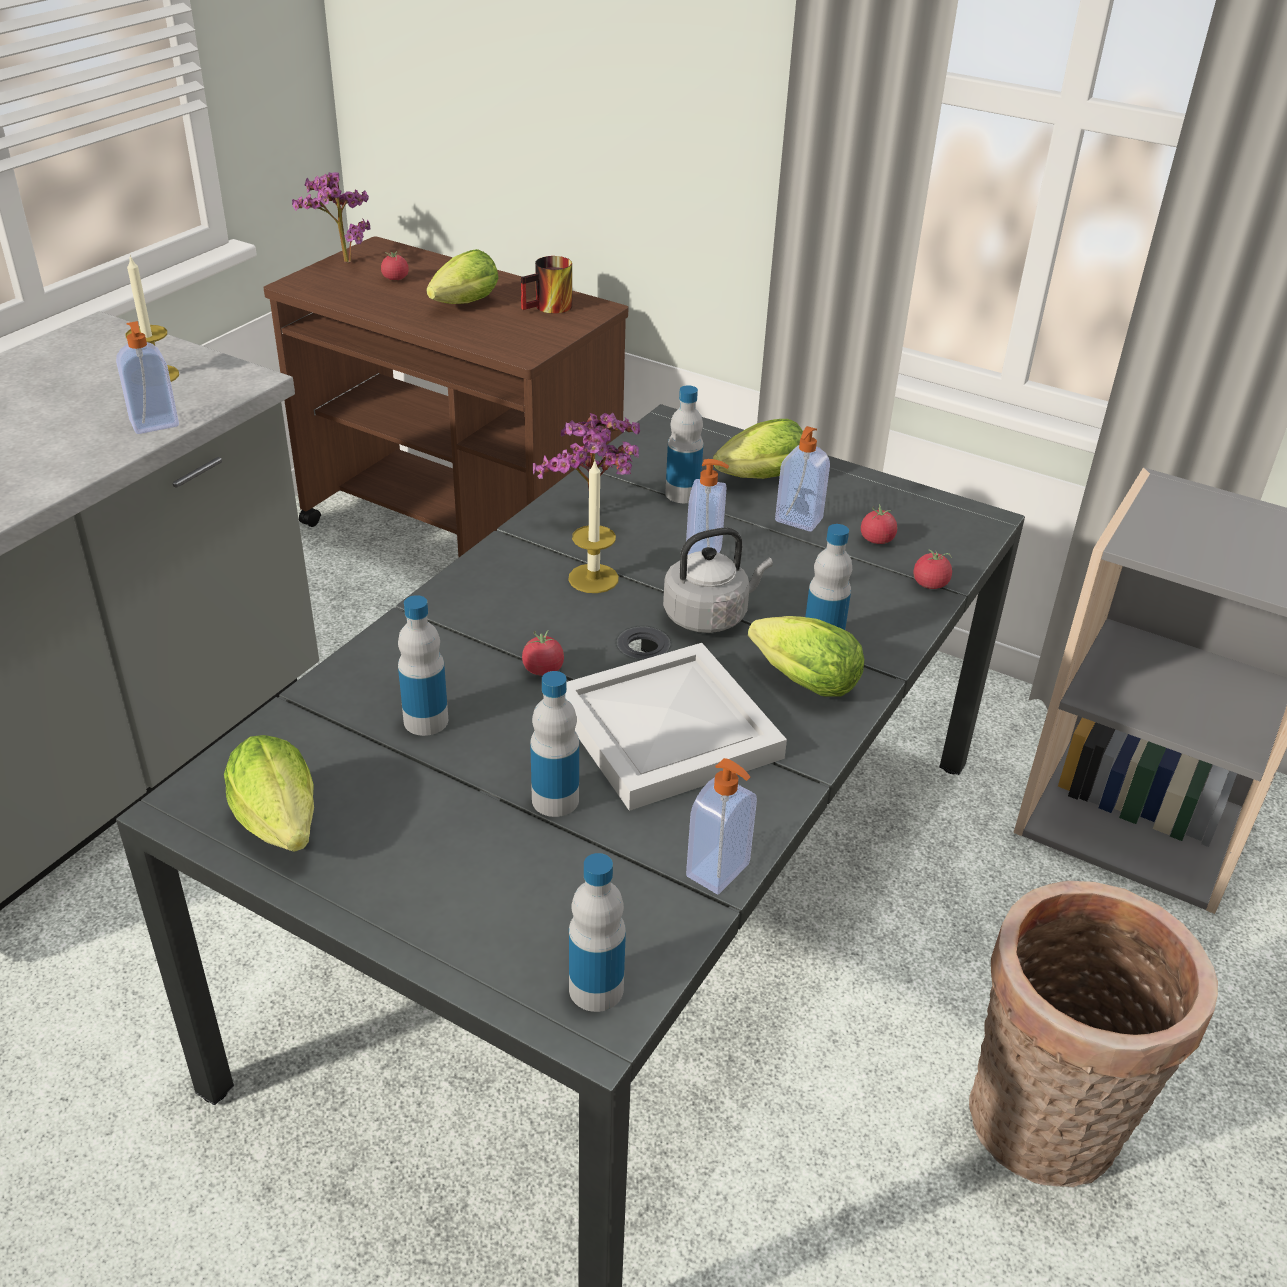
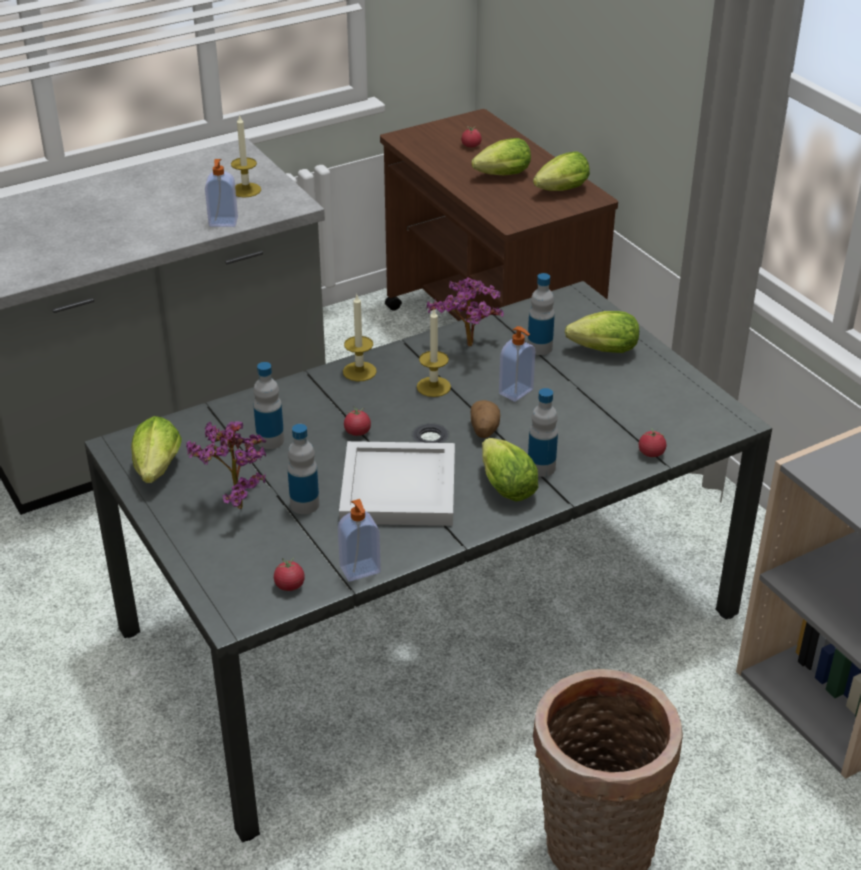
camera: 30 degrees right, 0 degrees up
potted plant [292,172,371,263] -> potted plant moved to [186,421,266,509]
mug [521,256,572,314] -> lettuce [533,151,590,191]
bottle [569,853,626,1012] -> none
grey kettle [663,527,773,633] -> potato [471,400,500,438]
soap dispenser [775,426,830,532] -> none
tomato [861,504,897,544] -> tomato moved to [274,558,305,591]
none -> candle [343,295,377,382]

